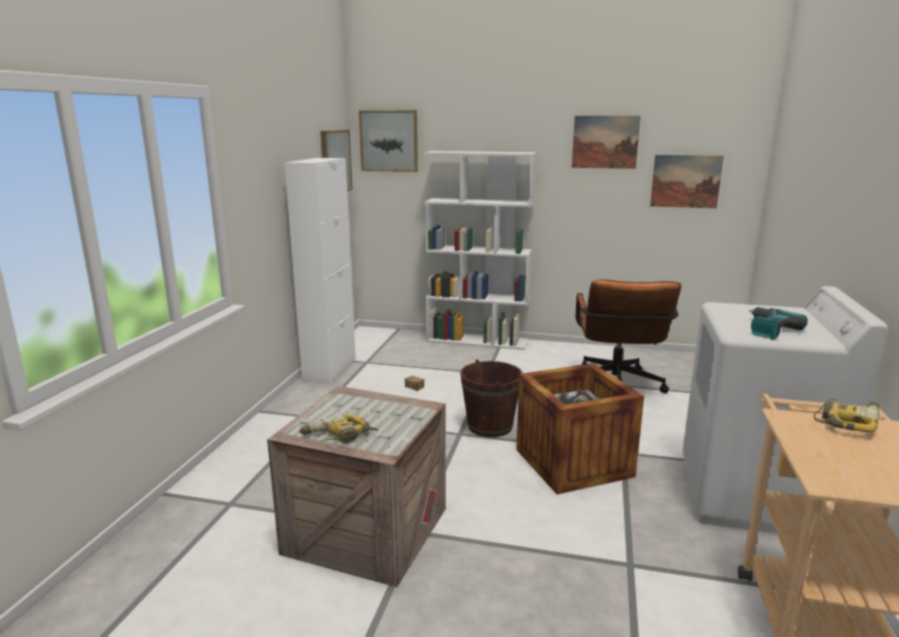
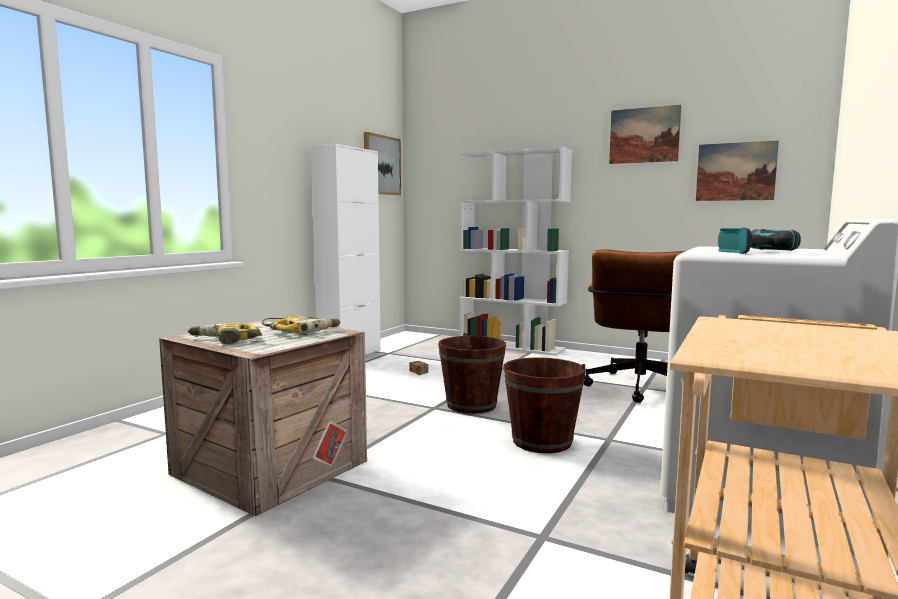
camera: 15 degrees right, 10 degrees down
picture [359,110,418,172] -> none
crate [516,363,644,495] -> brown bucket [504,357,586,453]
power drill [814,399,880,432] -> power drill moved to [262,315,340,333]

